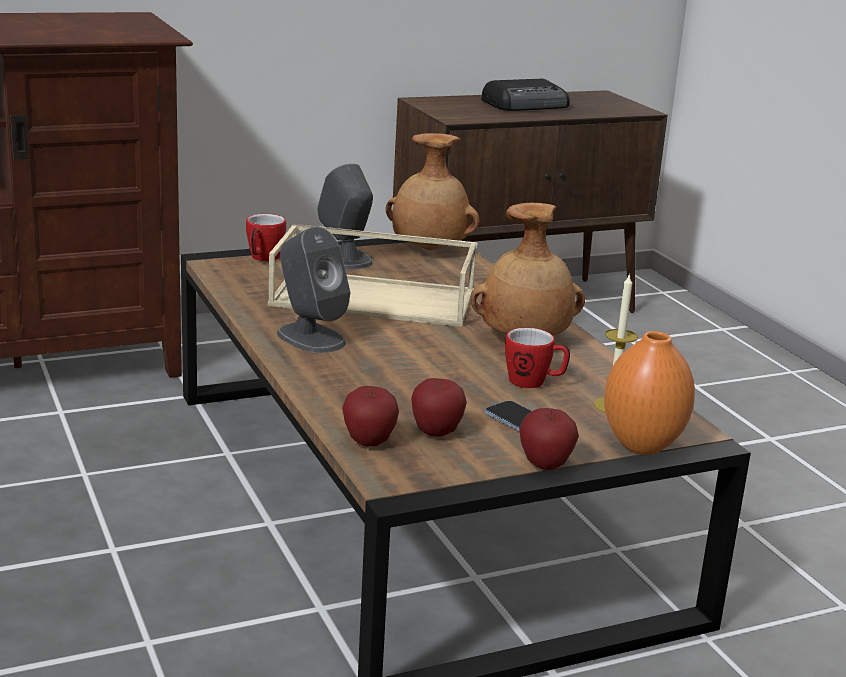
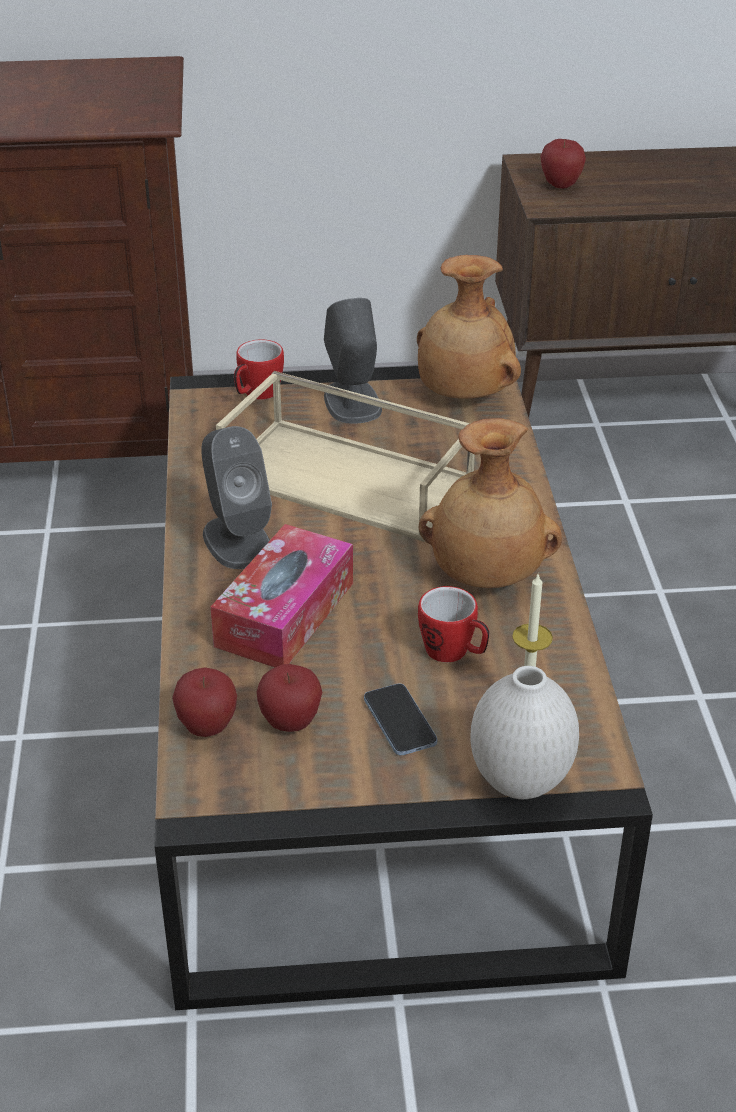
camera: 20 degrees right, 15 degrees up
radio [481,79,570,111] -> none
apple [519,408,579,470] -> apple moved to [540,139,586,188]
orange vase [604,331,695,455] -> white vase [470,666,579,799]
none -> tissue box [211,524,353,667]

